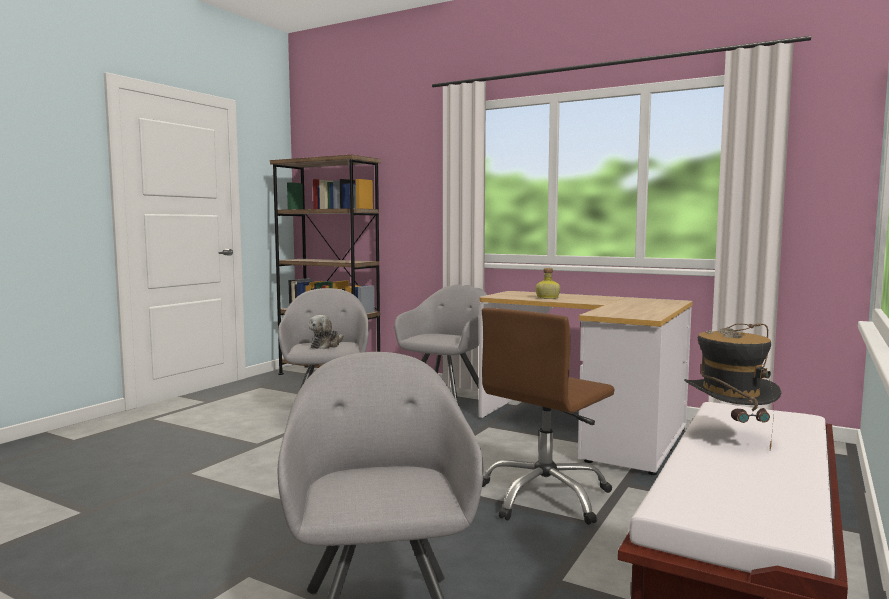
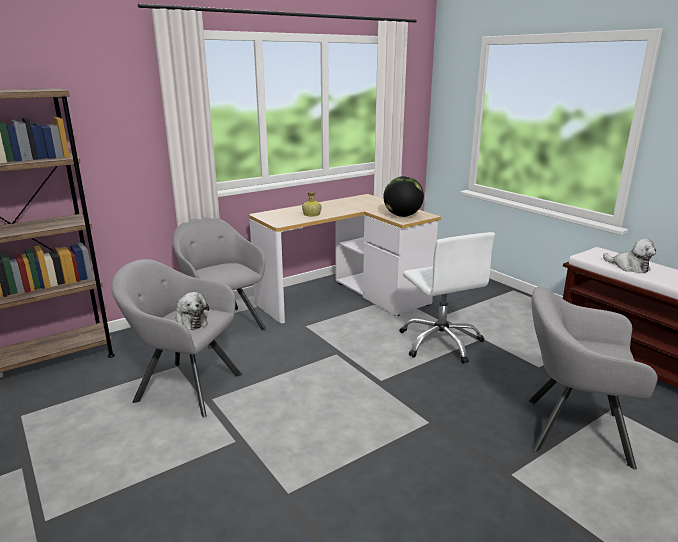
camera: 65 degrees left, 15 degrees up
brown office chair [482,308,615,525] -> white office chair [400,232,495,364]
hat [684,323,782,450] -> plush toy [603,239,656,273]
none -> globe [383,176,424,217]

